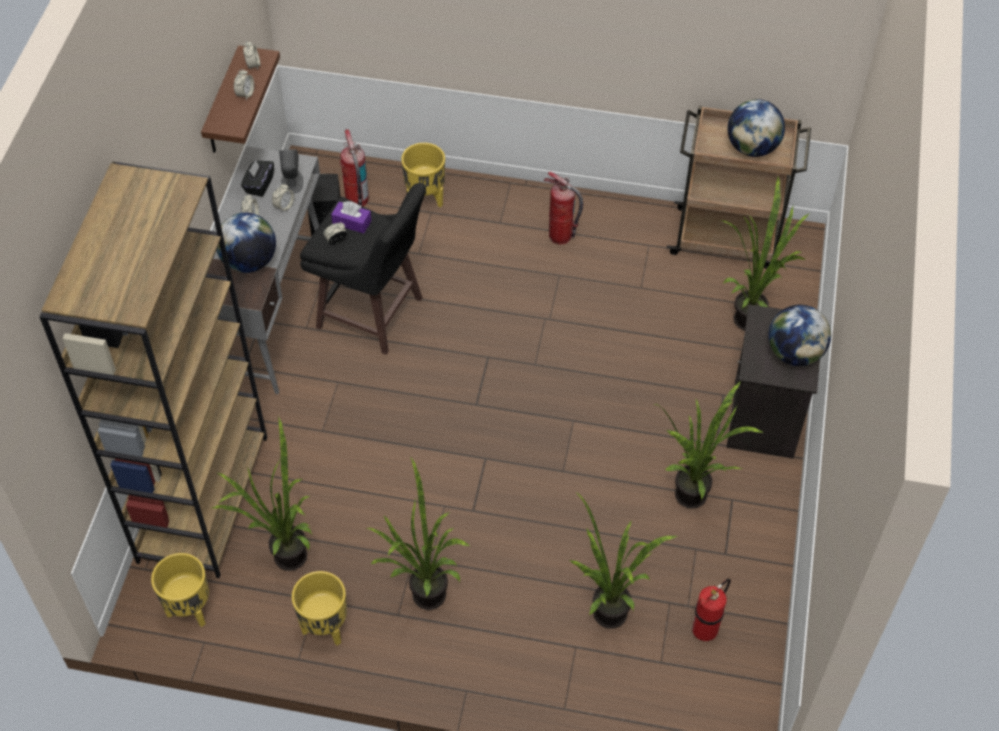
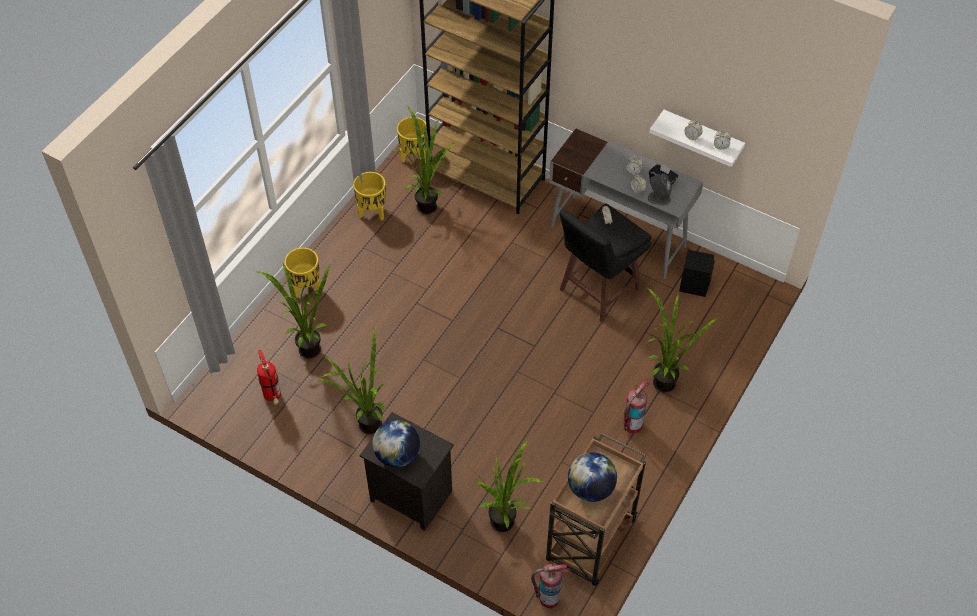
camera: 110 degrees right, 0 degrees up
brown shelf [201,46,280,153] -> white shelf [649,110,745,167]
globe [216,212,276,273] -> none
purple tissue box [331,201,371,234] -> none
fire extinguisher [340,129,369,206] -> fire extinguisher moved to [531,562,571,609]
potted plant [367,457,471,610] -> potted plant moved to [647,288,717,393]
yellow planter [401,143,445,207] -> yellow planter moved to [285,248,320,298]

